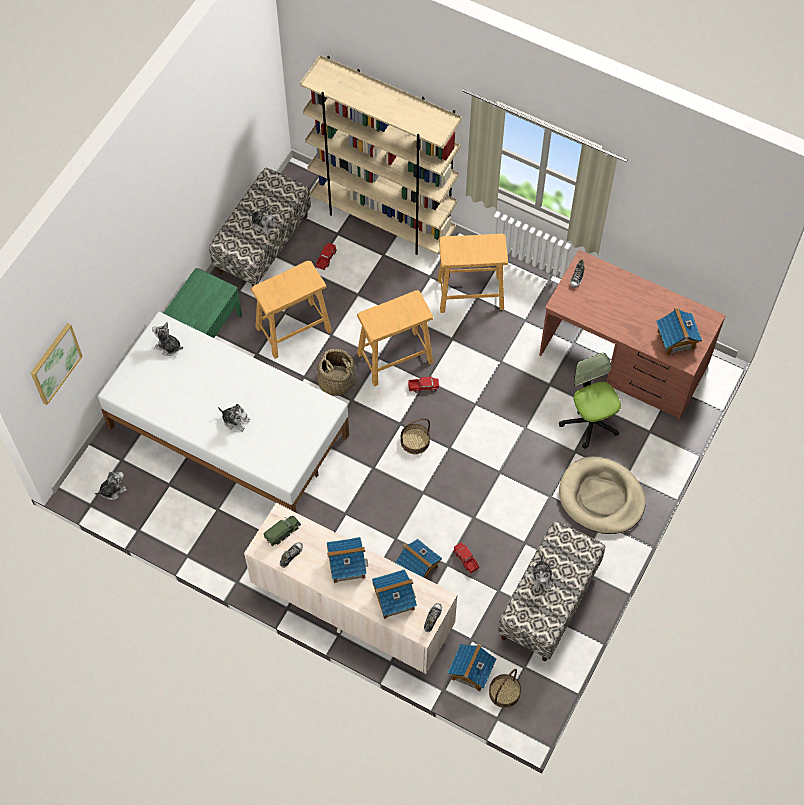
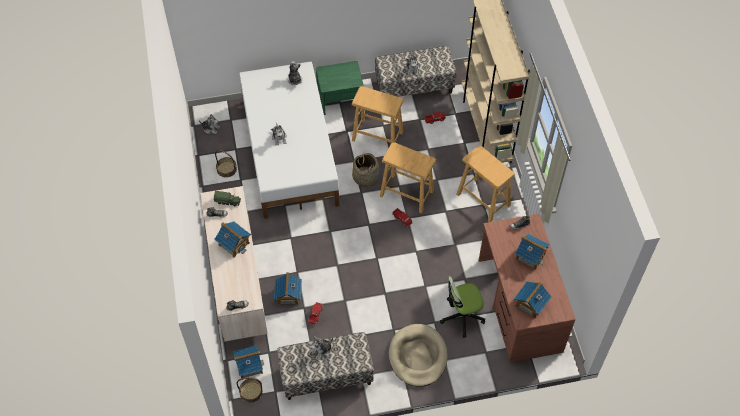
camera: 50 degrees right, 5 degrees down
picture [31,323,83,405] -> none
toy house [372,569,417,619] -> toy house moved to [515,233,550,270]
basket [401,418,430,454] -> basket moved to [215,150,237,178]
office chair [559,353,621,449] -> office chair turned 135 degrees counterclockwise [440,277,485,338]

